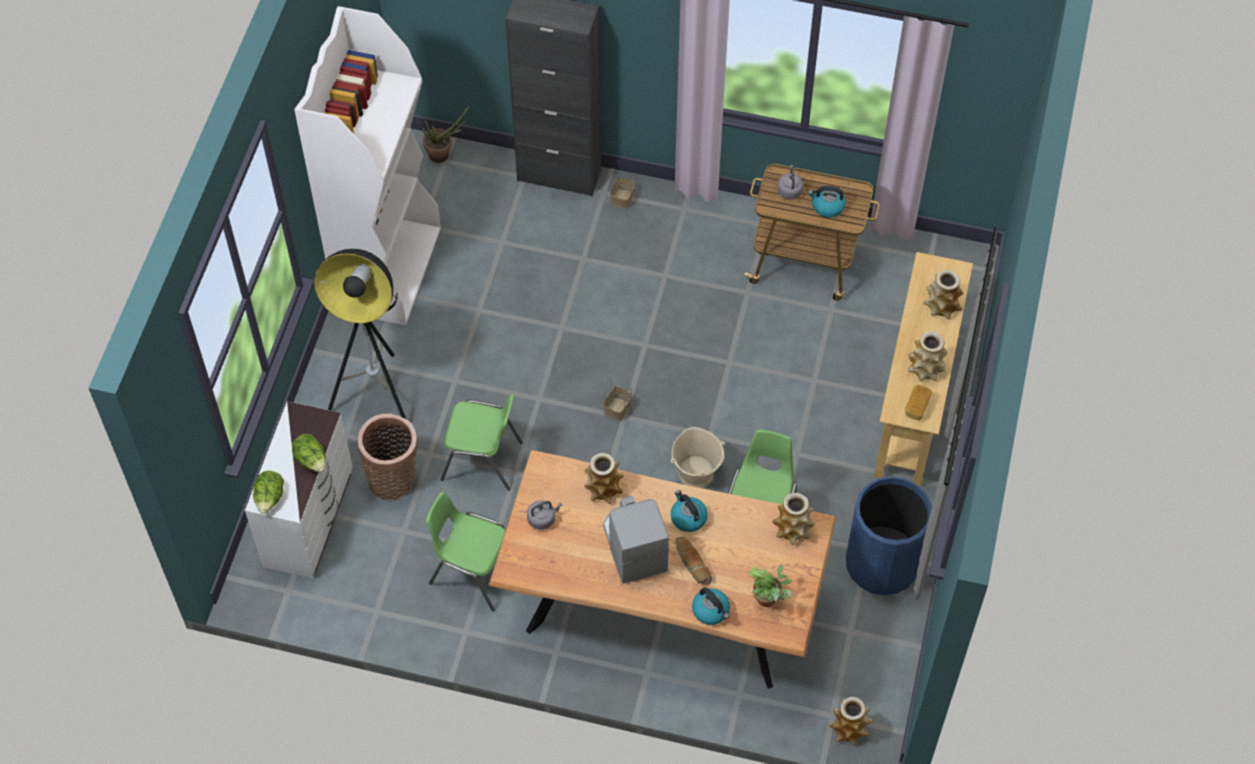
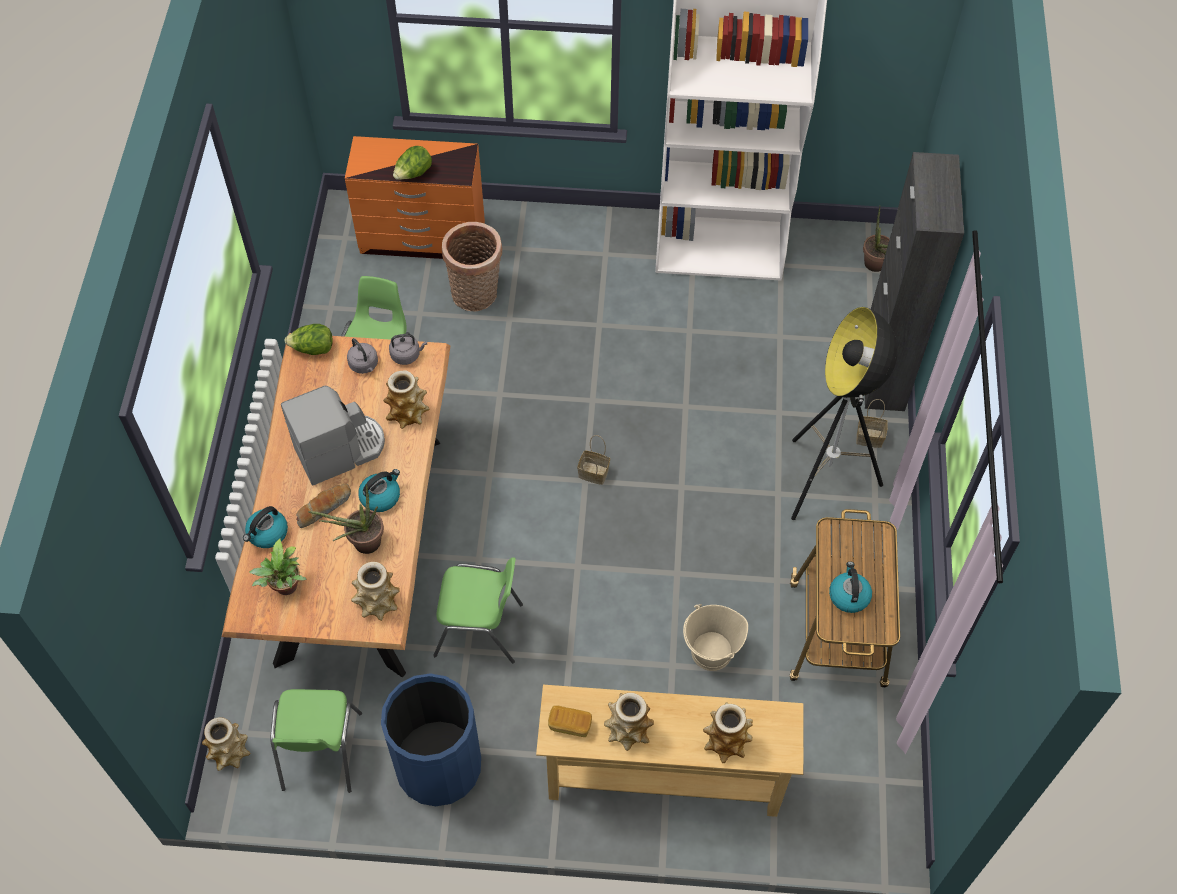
camera: 80 degrees right, 0 degrees up
white dresser [245,401,353,578] -> orange dresser [345,136,485,259]
lettuce [253,471,284,514] -> lettuce moved to [284,324,333,355]
floor lamp [314,249,407,420] -> floor lamp moved to [791,307,898,520]
green chair [441,394,522,491] -> green chair moved to [270,689,362,793]
beige bucket [671,427,725,488] -> beige bucket moved to [683,604,748,671]
grey kettle [777,165,803,200] -> grey kettle moved to [389,334,427,365]
none -> potted plant [308,484,384,554]

